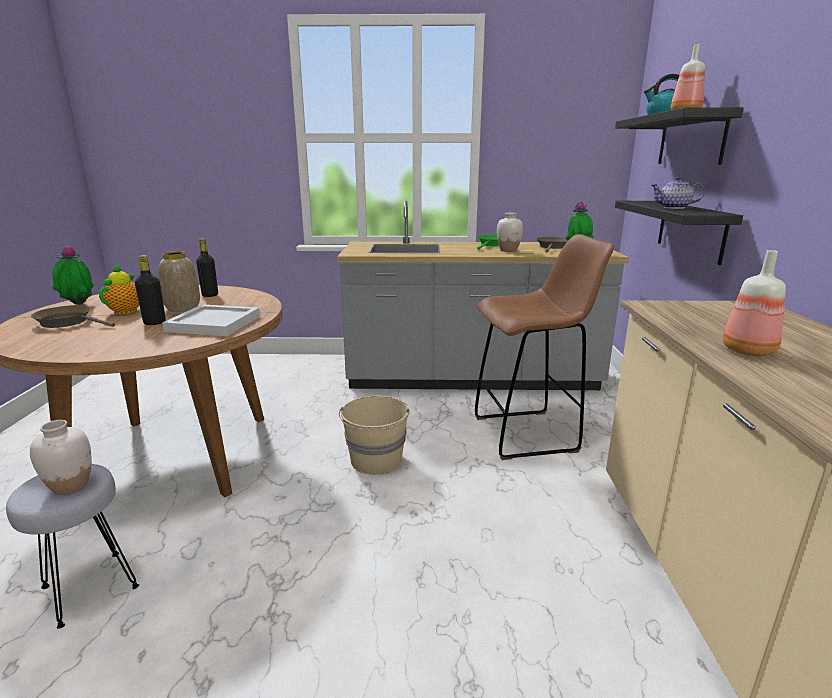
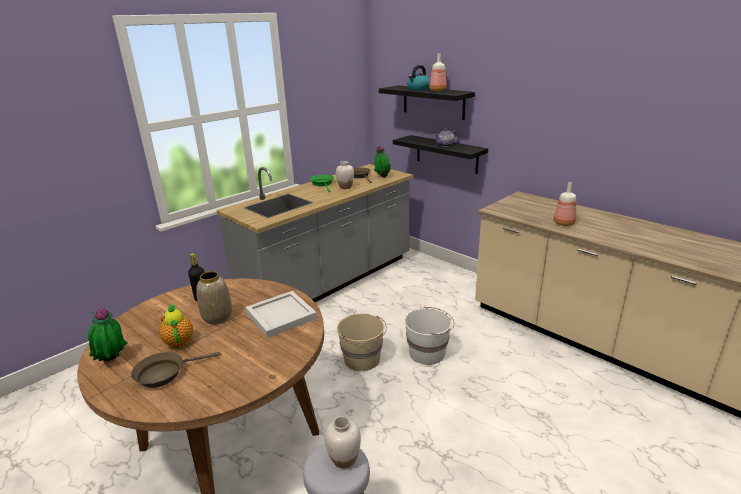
camera: 45 degrees left, 5 degrees up
black bottle [135,255,166,325] -> none
brown stool [475,234,614,460] -> none
none -> white bucket [404,307,454,365]

